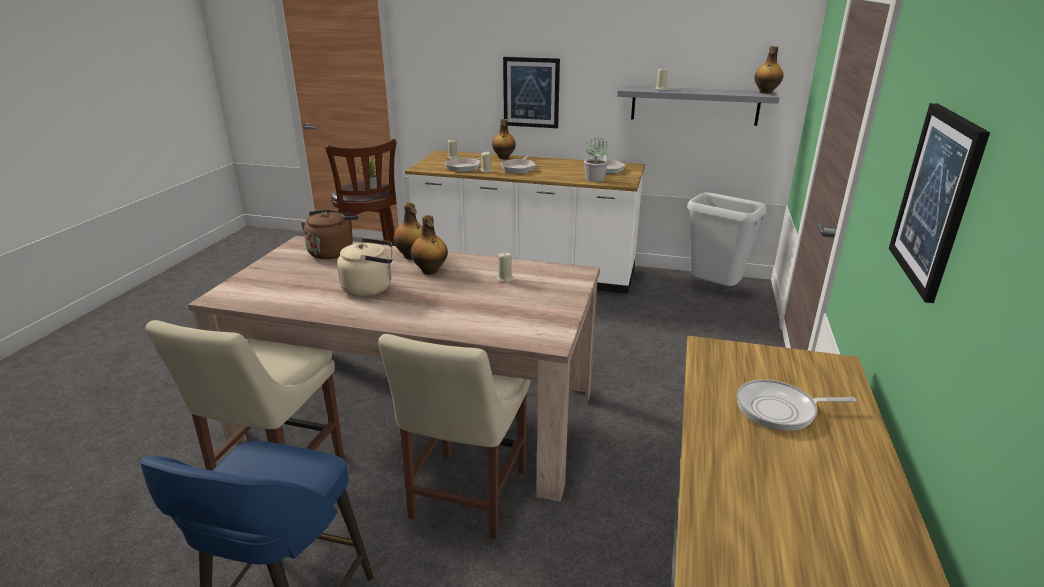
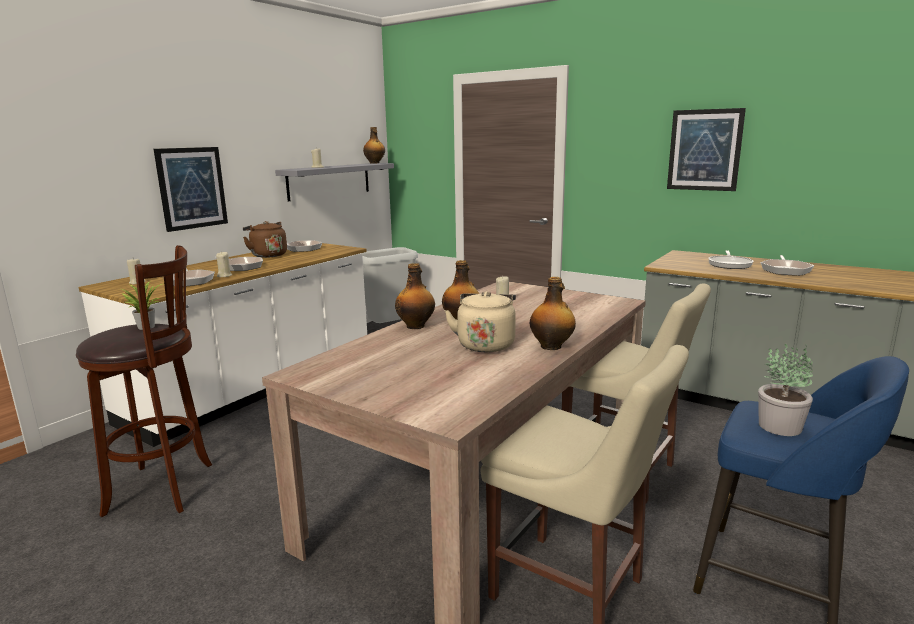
camera: 70 degrees left, 10 degrees down
brown kettle [301,210,358,259] -> brown kettle moved to [243,221,287,258]
bottle [492,119,516,159] -> bottle moved to [530,277,576,350]
potted plant [584,137,608,182] -> potted plant moved to [758,344,813,436]
none -> frying pan [761,255,814,276]

